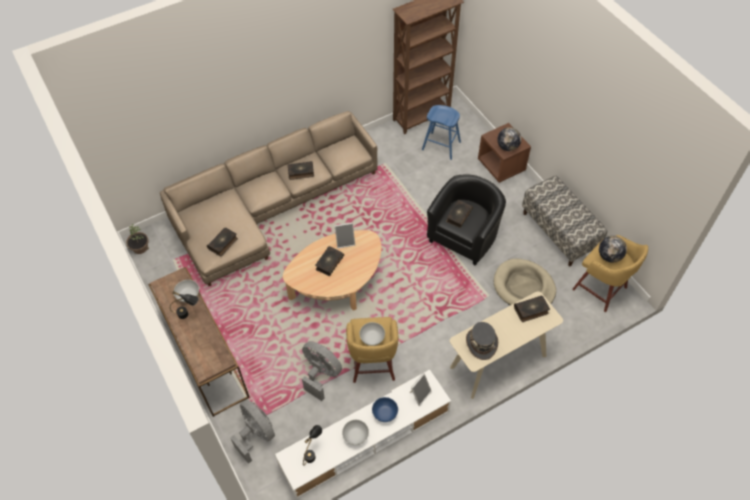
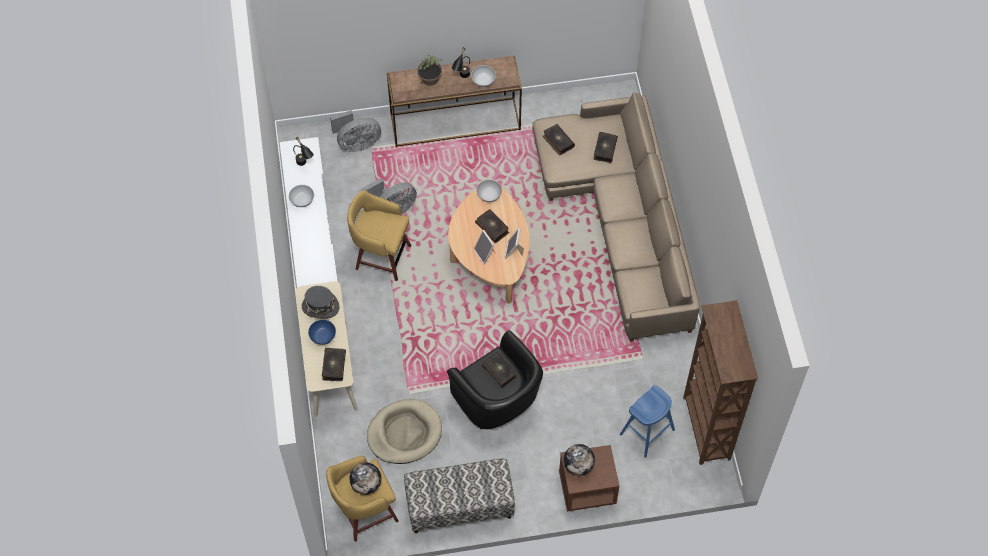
camera: 110 degrees right, 5 degrees up
potted plant [126,224,149,254] -> potted plant moved to [417,55,442,86]
book [287,161,314,180] -> book moved to [593,132,618,163]
white bowl [359,322,385,346] -> white bowl moved to [476,180,502,202]
blue bowl [372,397,398,422] -> blue bowl moved to [308,320,336,345]
picture frame [410,373,432,406] -> picture frame moved to [474,230,495,264]

